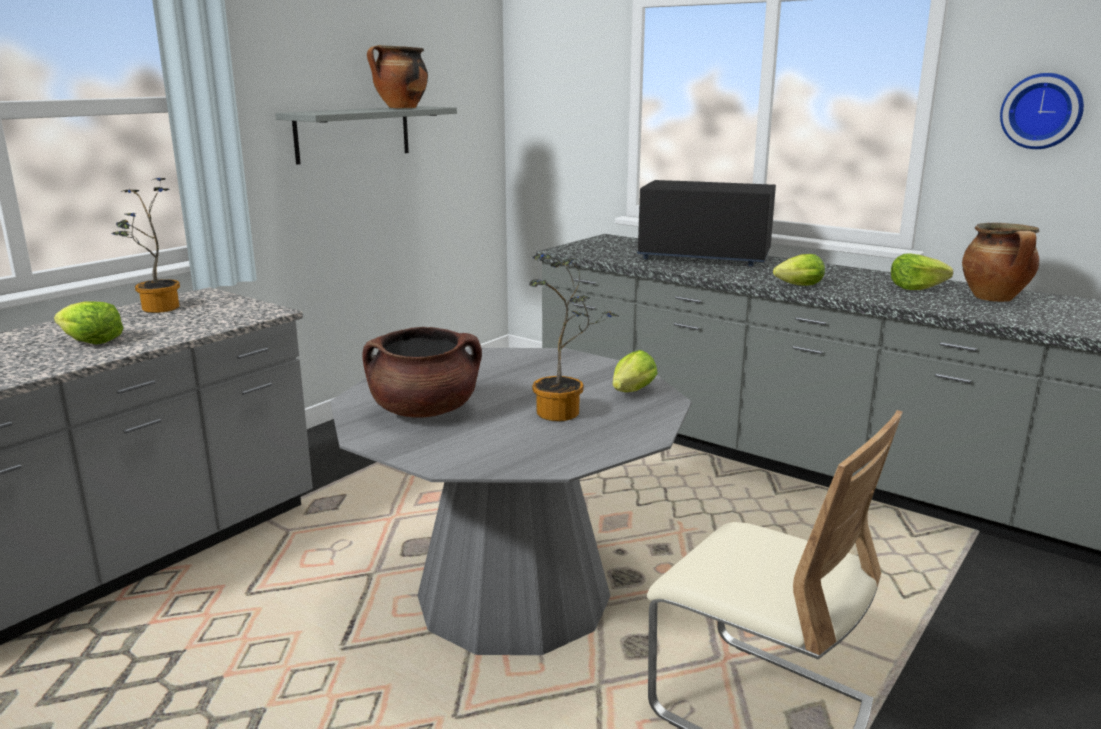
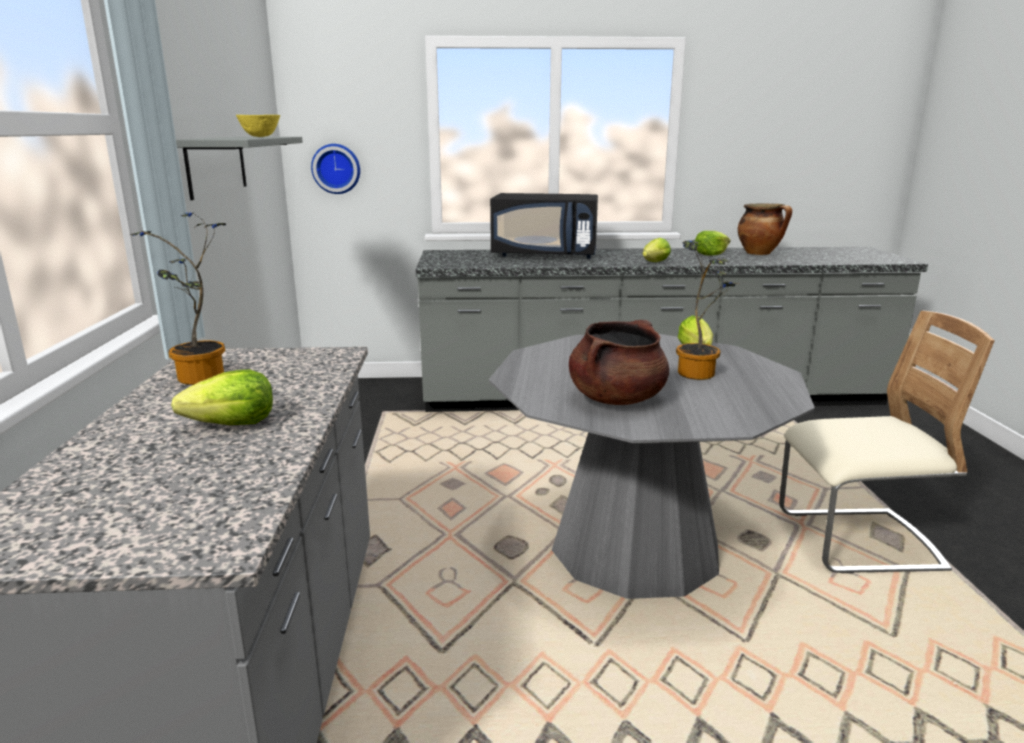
camera: 40 degrees left, 0 degrees up
cooking pot [367,45,428,108] -> yellow bowl [236,115,281,137]
black microwave [637,180,776,266] -> black microwave turned 150 degrees counterclockwise [490,193,598,259]
wall clock [1000,73,1084,149] -> wall clock moved to [311,144,360,194]

